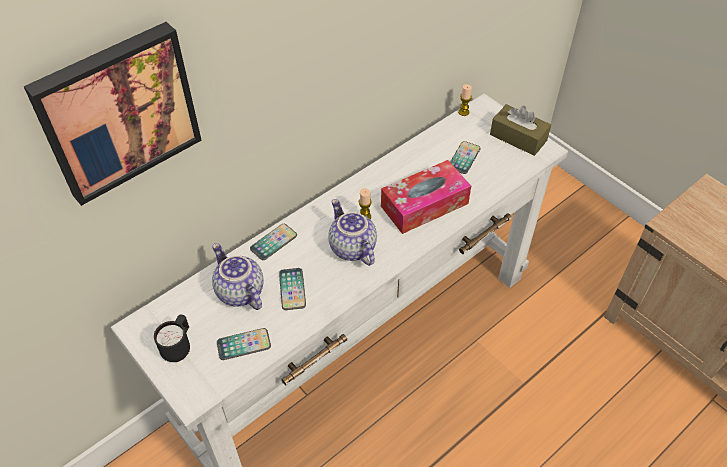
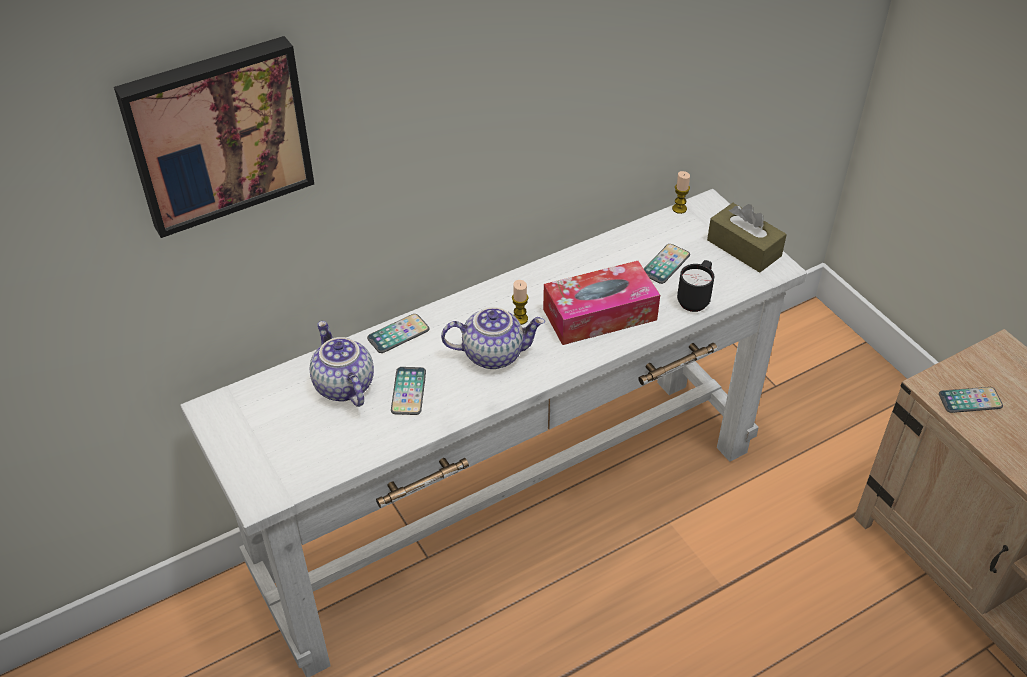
camera: 10 degrees right, 5 degrees down
black mug [154,314,190,362] -> black mug moved to [677,260,714,312]
phone [217,328,271,360] -> phone moved to [939,387,1003,413]
teapot [328,199,377,266] -> teapot turned 105 degrees clockwise [441,307,545,369]

